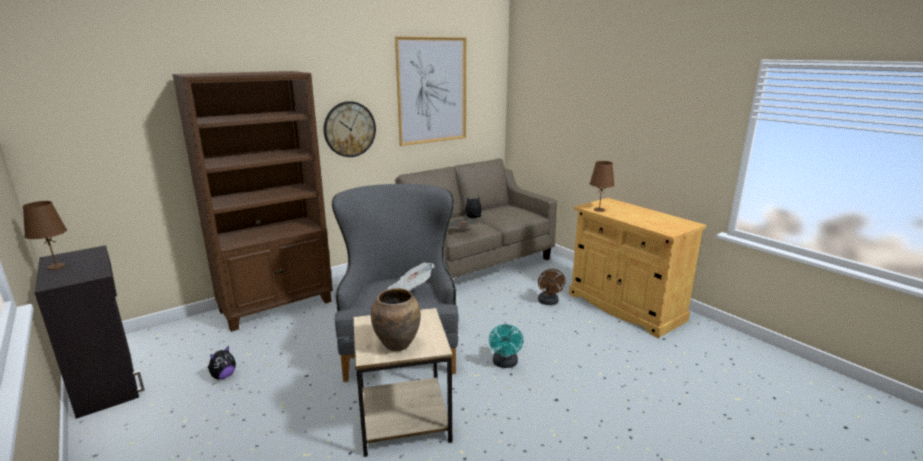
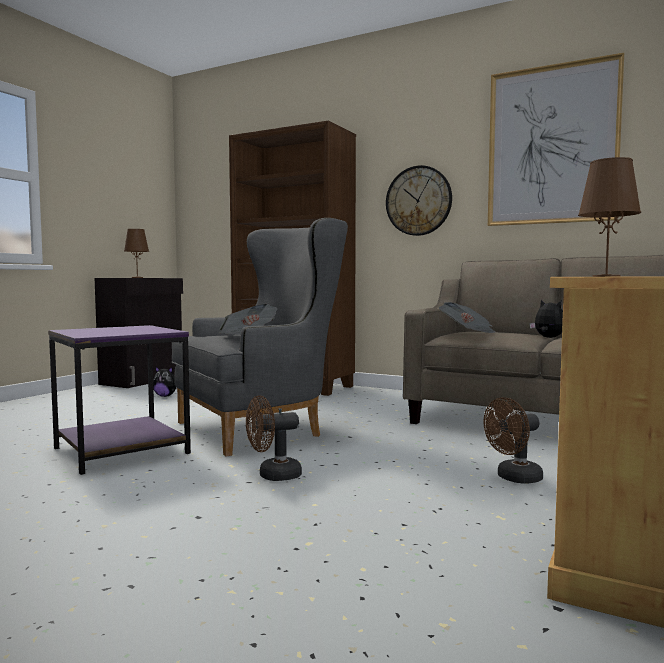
camera: 65 degrees right, 15 degrees down
beige side table [354,308,453,457] -> purple side table [48,325,191,475]
brown vase [371,288,421,351] -> none
turquoise fan [489,324,523,368] -> brown fan [246,395,302,481]

